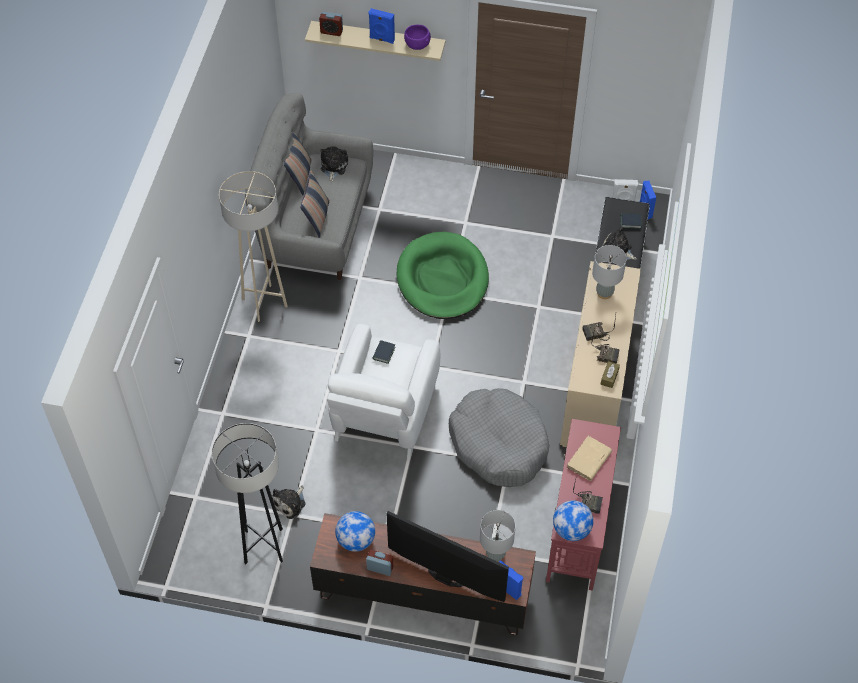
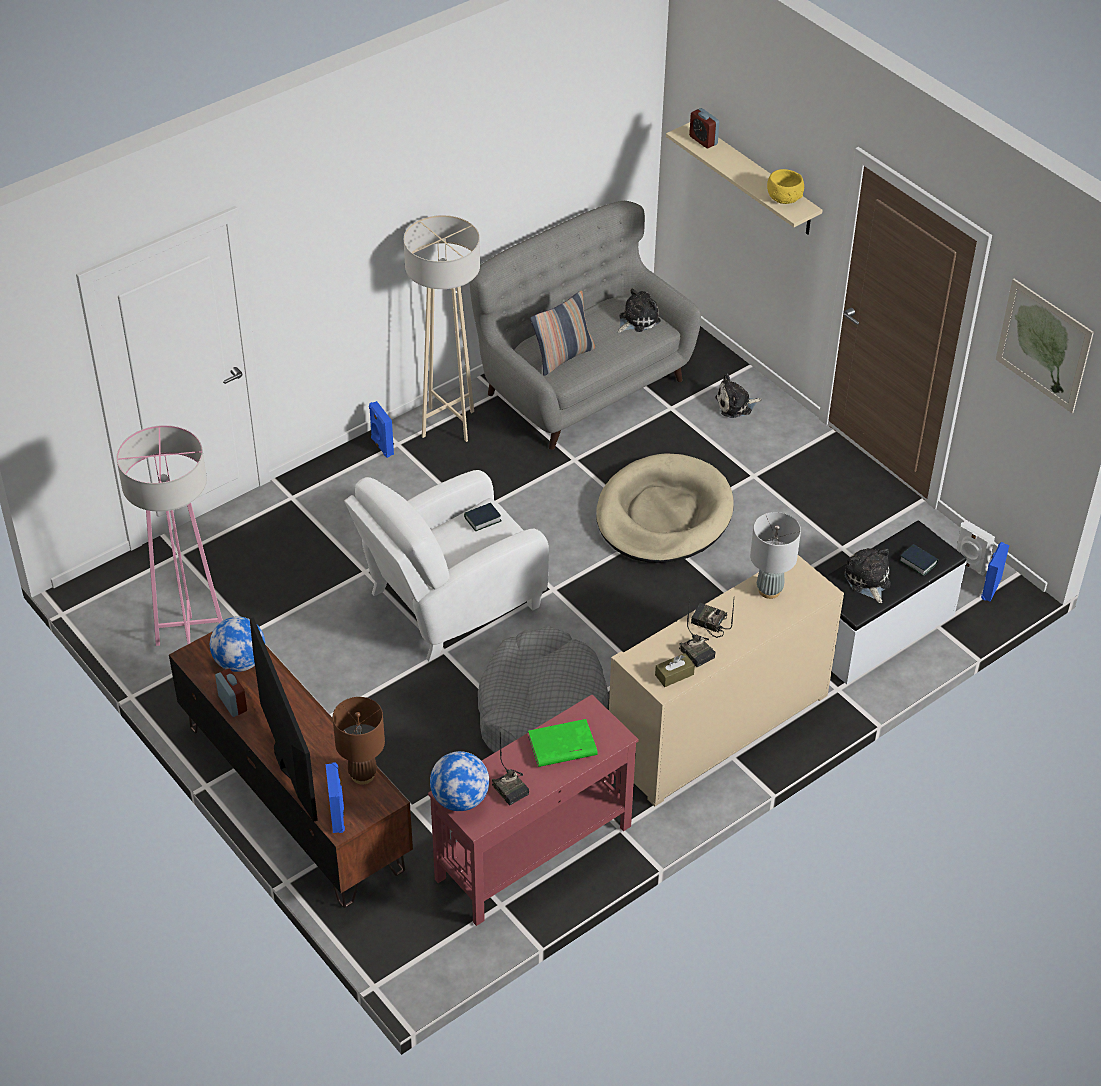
camera: 40 degrees right, 10 degrees down
grey floor lamp [212,423,283,565] -> pink floor lamp [117,425,223,646]
plush toy [273,486,305,519] -> plush toy moved to [715,374,762,418]
pillow [284,133,312,196] -> none
blue speaker [368,8,395,44] -> blue speaker moved to [369,401,394,458]
green dog bed [397,232,489,319] -> beige dog bed [596,453,734,563]
purple bowl [404,25,431,50] -> yellow bowl [767,169,804,204]
grey table lamp [480,510,516,562] -> brown table lamp [333,697,385,784]
beige book [567,436,612,481] -> green book [528,719,598,767]
none -> picture [996,279,1094,413]

